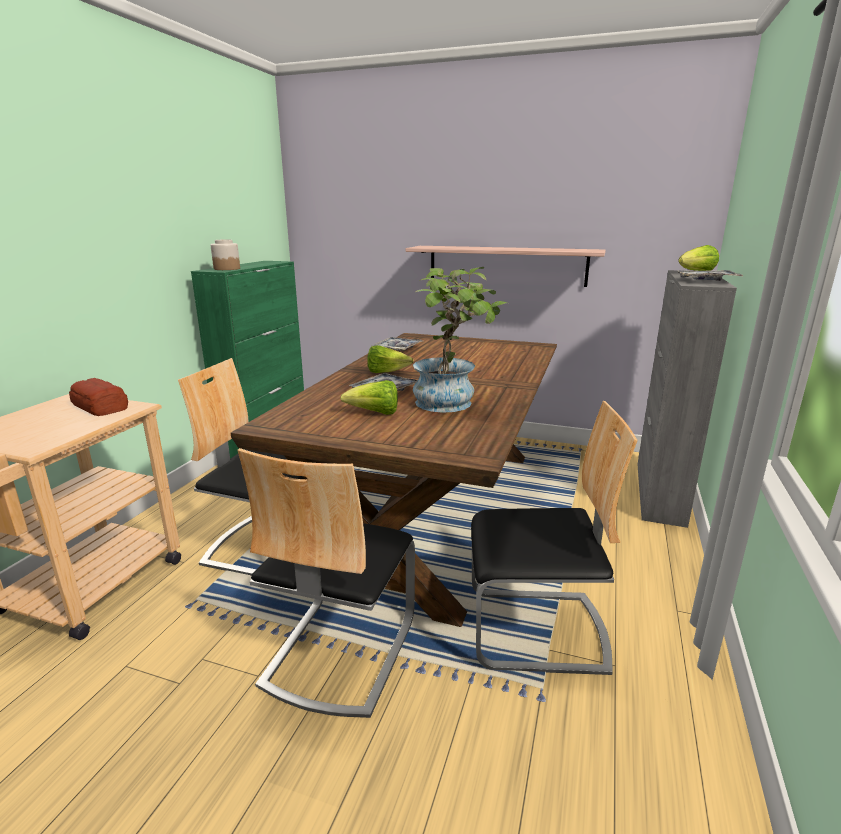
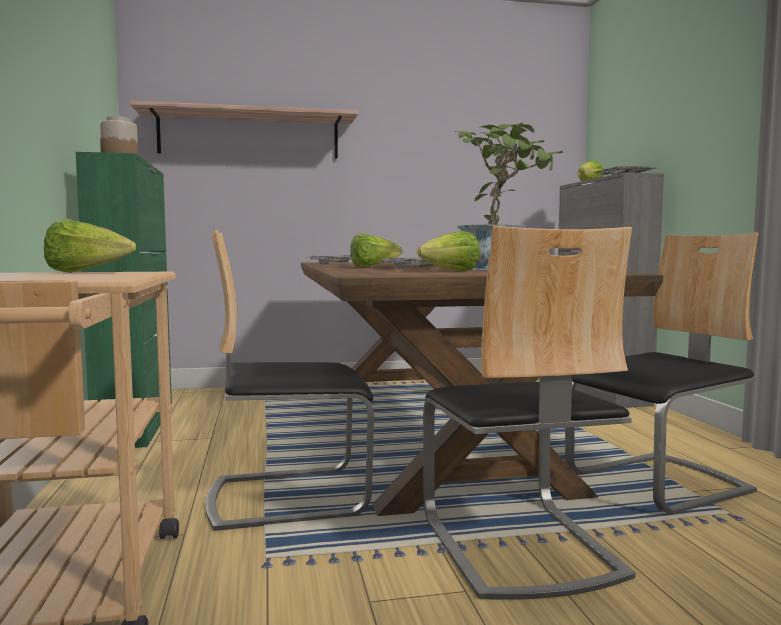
camera: 30 degrees left, 15 degrees down
bread [69,378,128,416] -> lettuce [44,219,136,273]
shelf [406,246,606,287] -> shelf moved to [130,101,358,158]

